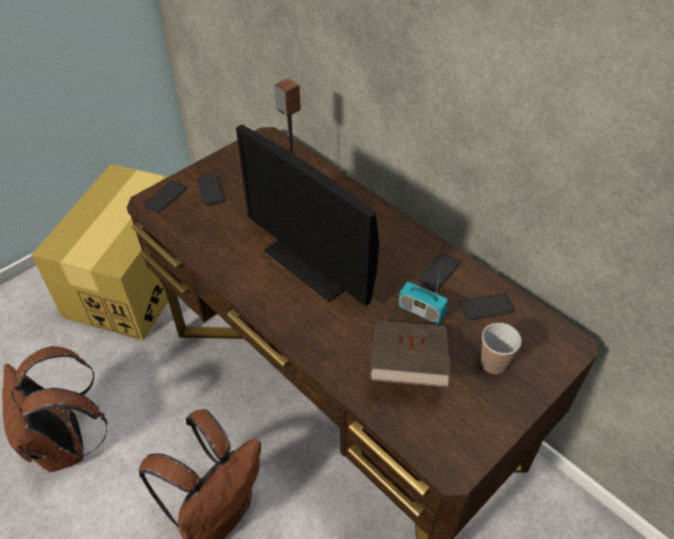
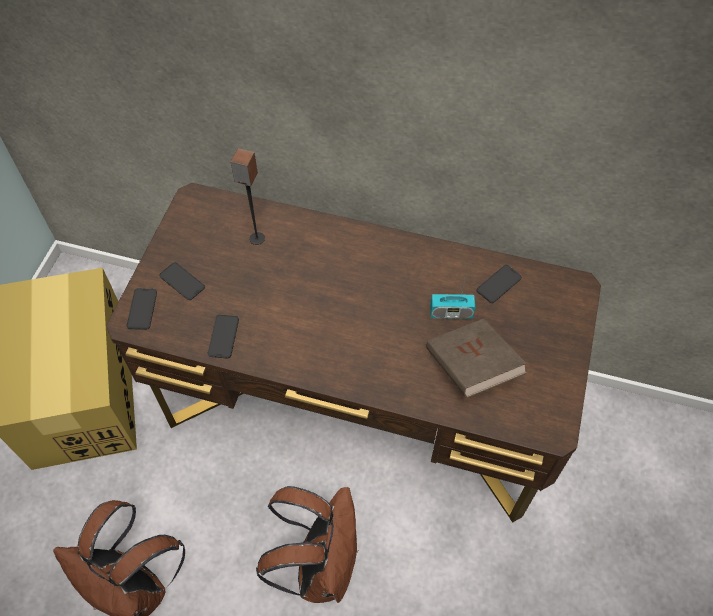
camera: 30 degrees left, 10 degrees up
monitor [236,125,379,306] -> none
phone [417,253,460,291] -> phone moved to [208,315,239,359]
cup [481,323,522,374] -> none

